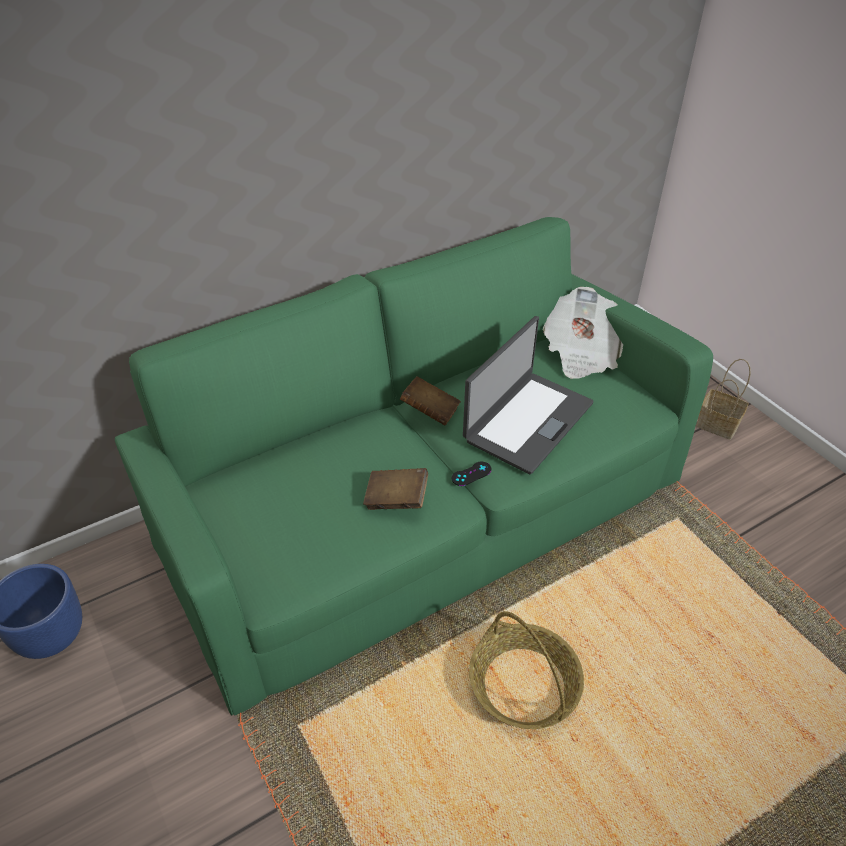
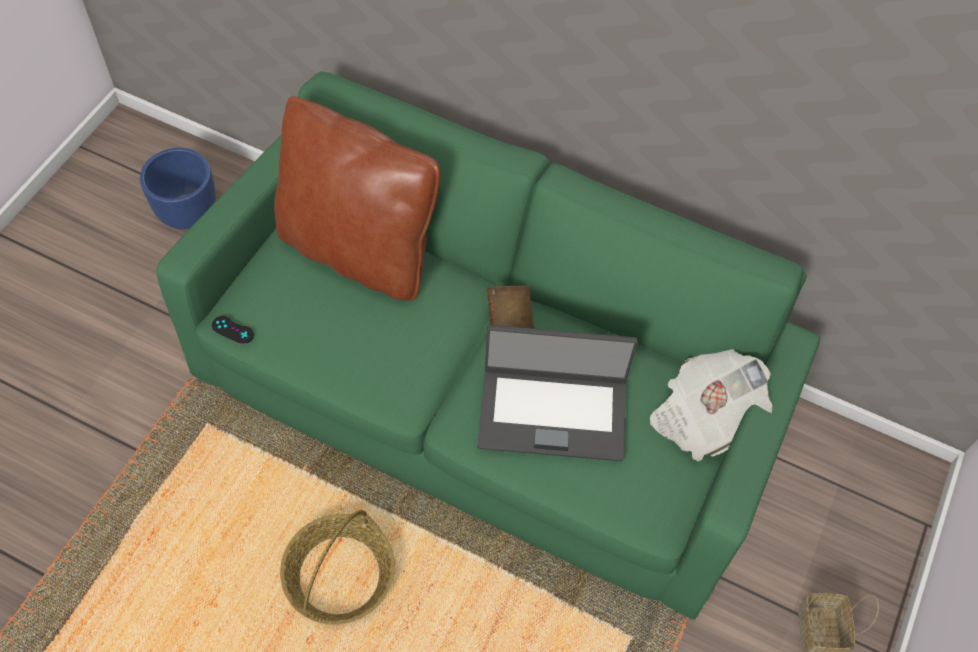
camera: 55 degrees right, 15 degrees up
brown book [363,468,428,510] -> none
black game controller [452,461,492,486] -> black game controller moved to [212,316,254,344]
none -> brown pillow [274,96,440,301]

